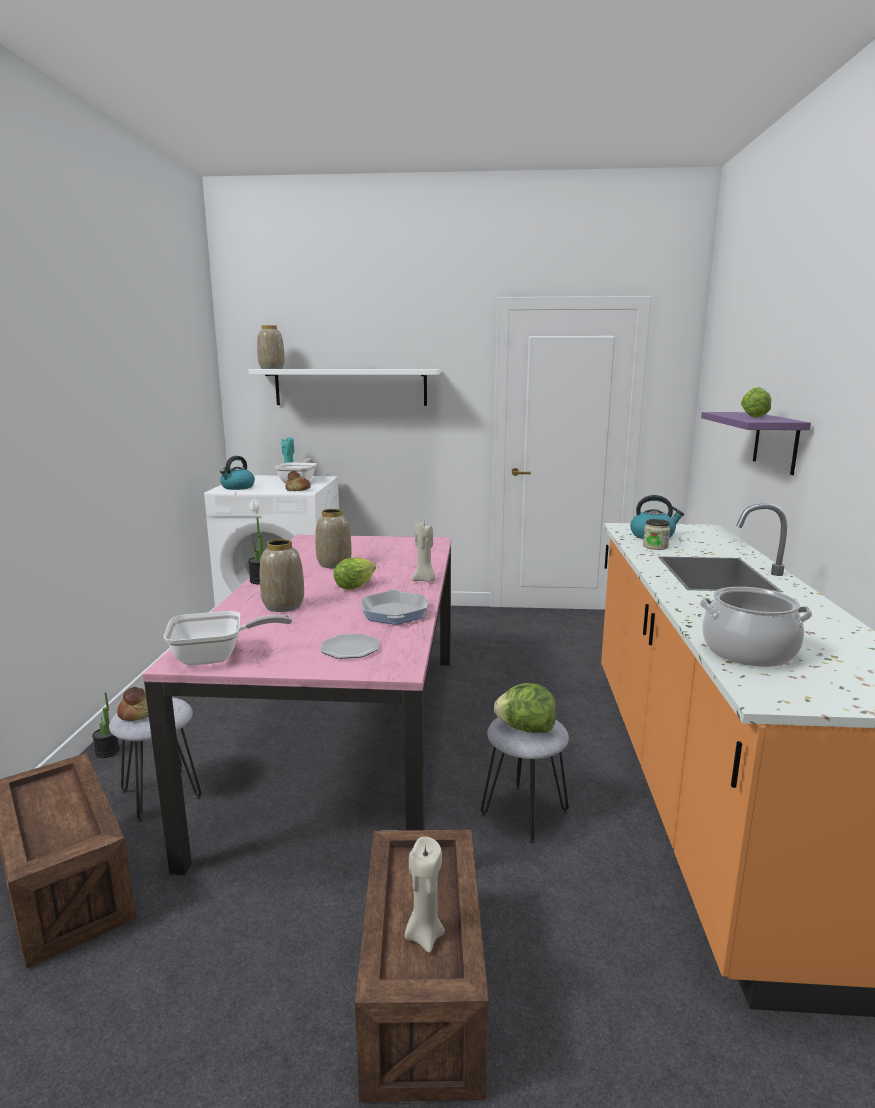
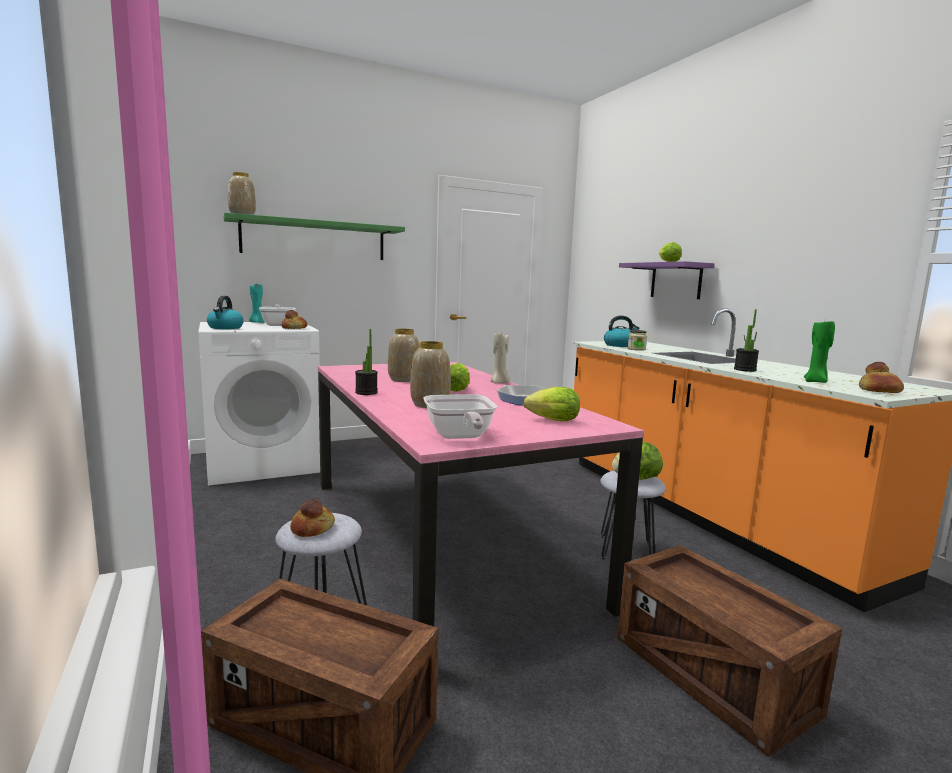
camera: 30 degrees left, 5 degrees down
potted plant [92,692,120,758] -> potted plant moved to [734,309,759,372]
frying pan [164,611,292,665] -> frying pan turned 120 degrees clockwise [423,394,497,439]
white shelf [249,369,440,406] -> green shelf [224,213,405,260]
plate [321,634,379,659] -> lettuce [523,387,580,421]
beige candle [405,837,445,953] -> none
cooking pot [700,587,813,667] -> green candle [804,321,835,383]
none -> bread [859,362,904,393]

